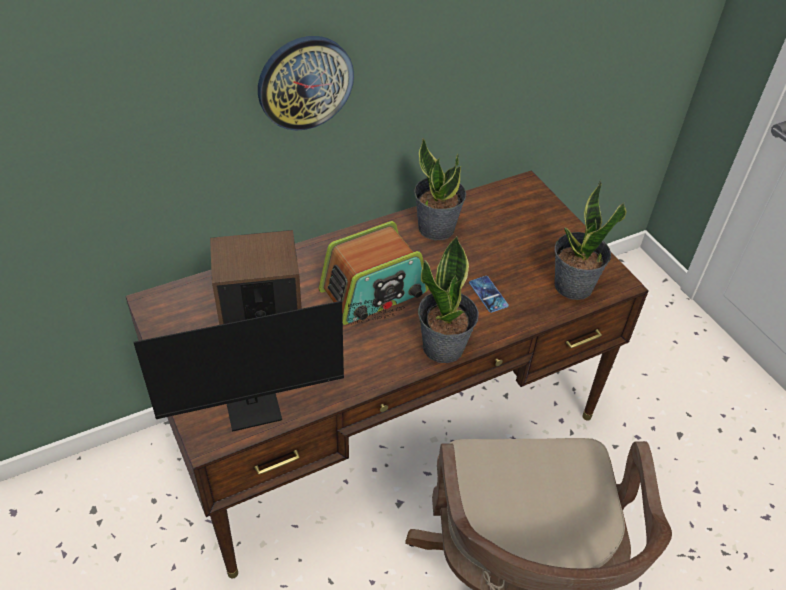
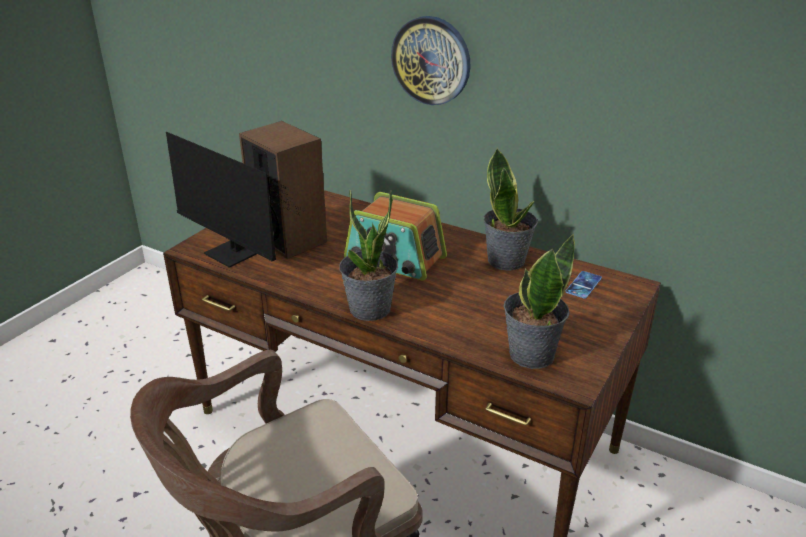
camera: 60 degrees right, 15 degrees down
phone [469,276,509,313] -> phone moved to [566,271,602,299]

